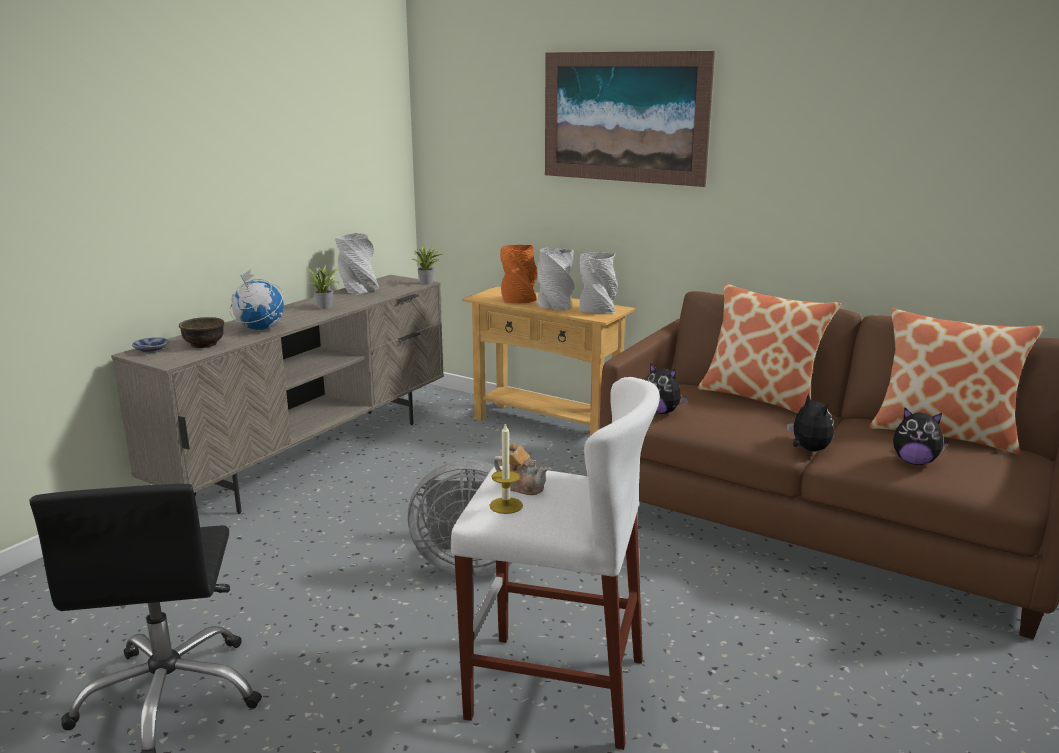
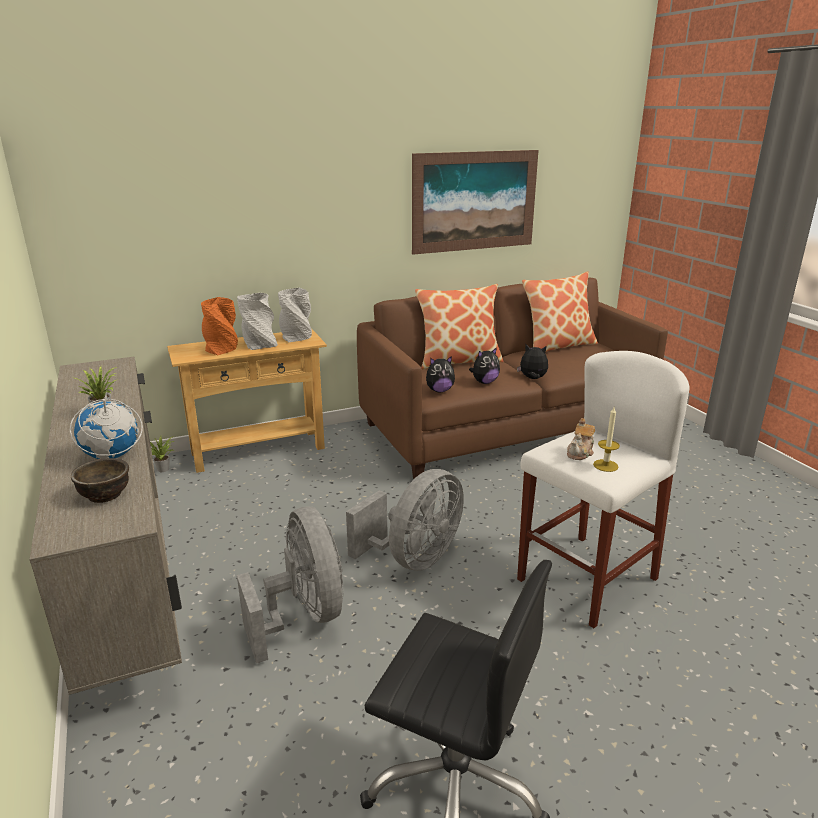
camera: 55 degrees left, 5 degrees up
bowl [132,337,169,353] -> none
grey vase [335,233,379,295] -> none
potted plant [411,245,443,285] -> potted plant moved to [150,436,176,472]
teapot [494,443,548,495] -> teapot turned 150 degrees clockwise [567,418,595,460]
picture [545,51,715,187] -> picture moved to [412,150,539,255]
plush toy [893,408,947,465] -> plush toy moved to [469,347,500,384]
none -> grey fan [237,507,344,664]

